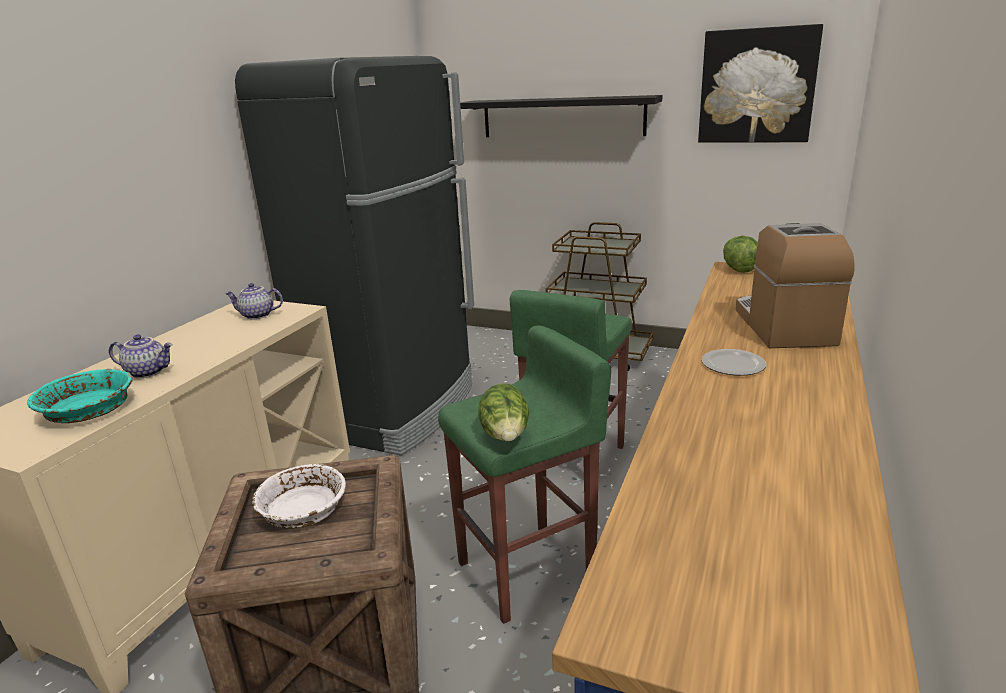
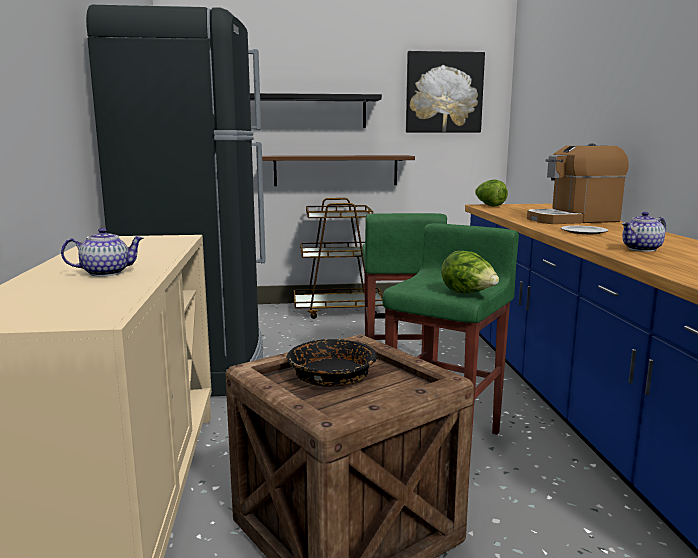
camera: 30 degrees left, 10 degrees down
turquoise bowl [27,369,133,423] -> none
teapot [225,283,283,319] -> teapot moved to [622,212,666,252]
white bowl [252,464,346,529] -> black bowl [287,339,377,387]
coffee machine [735,223,855,348] -> coffee machine turned 75 degrees counterclockwise [527,143,629,224]
none -> brown shelf [262,155,415,186]

